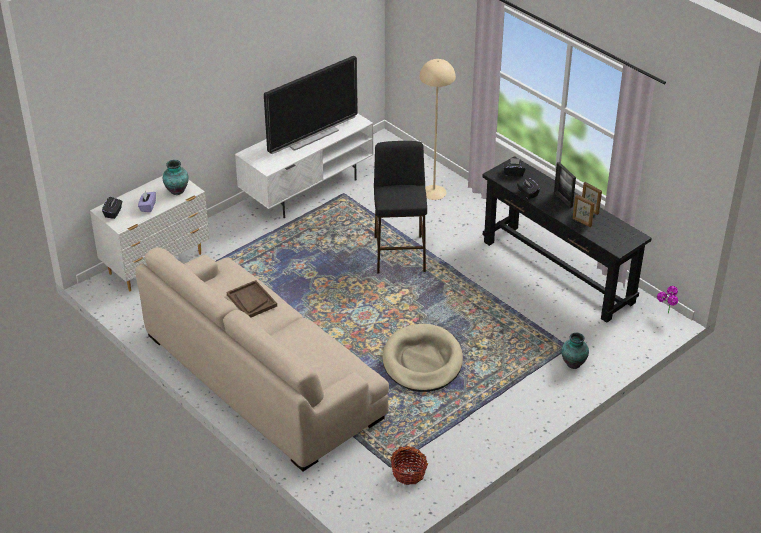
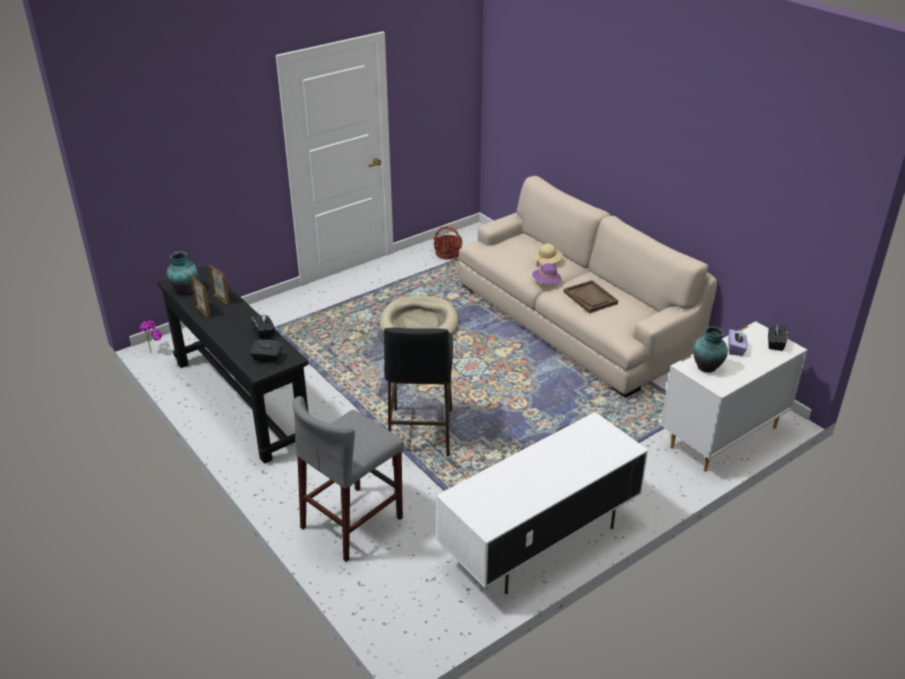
camera: 175 degrees left, 5 degrees down
television [264,56,358,154] -> none
beige floor lamp [420,59,456,200] -> grey stool [292,396,404,562]
picture frame [554,162,576,208] -> none
vase [562,332,589,369] -> vase moved to [167,251,198,294]
none -> purple hat [532,263,561,284]
none -> beige hat [534,244,563,267]

